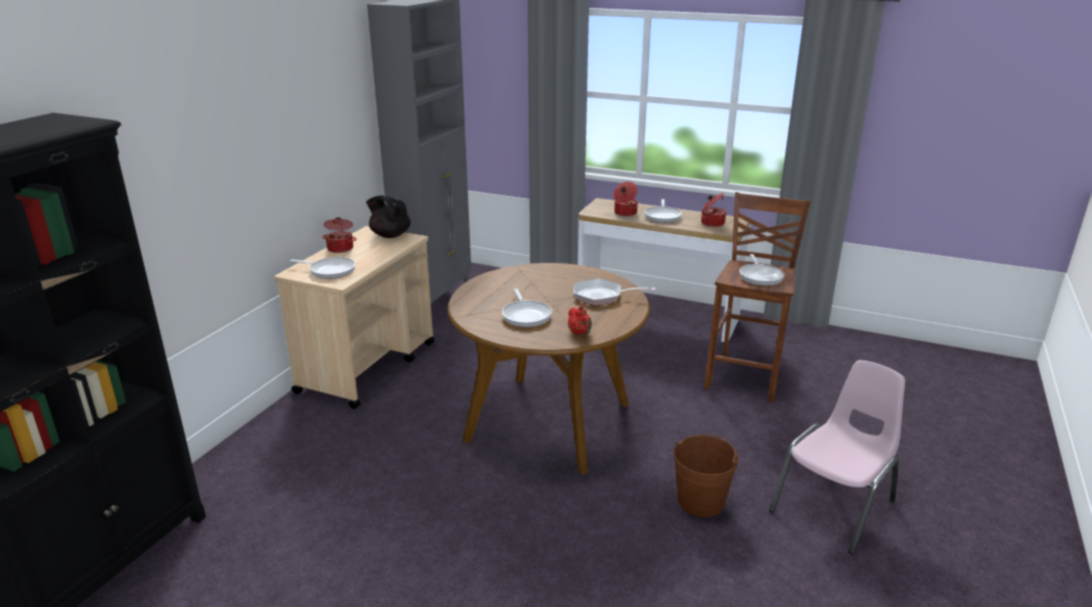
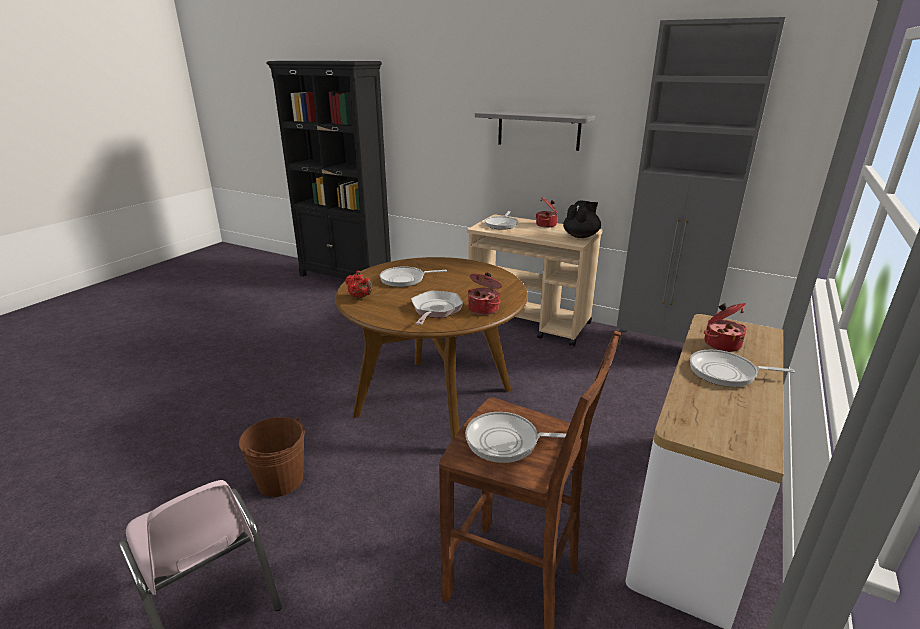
camera: 95 degrees right, 0 degrees up
red teapot [568,305,592,335] -> red teapot turned 120 degrees counterclockwise [345,271,372,298]
cooking pot [701,193,726,227] -> cooking pot moved to [468,272,502,315]
none -> grey shelf [475,110,595,151]

